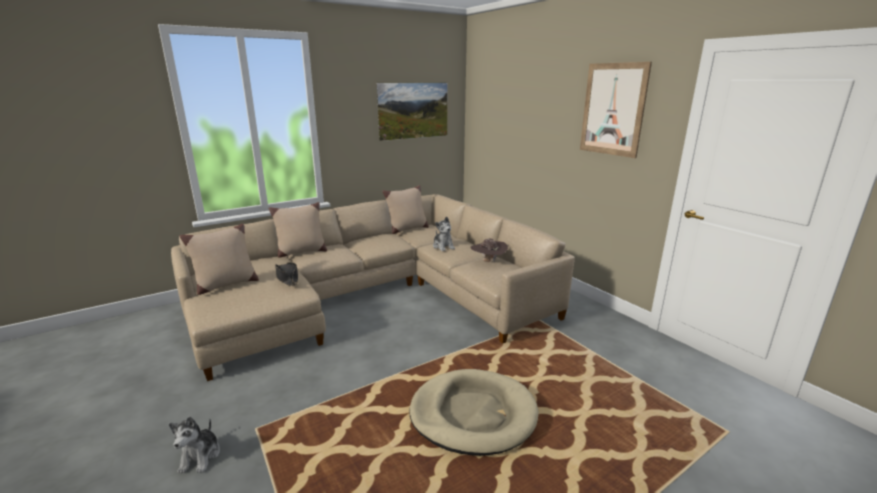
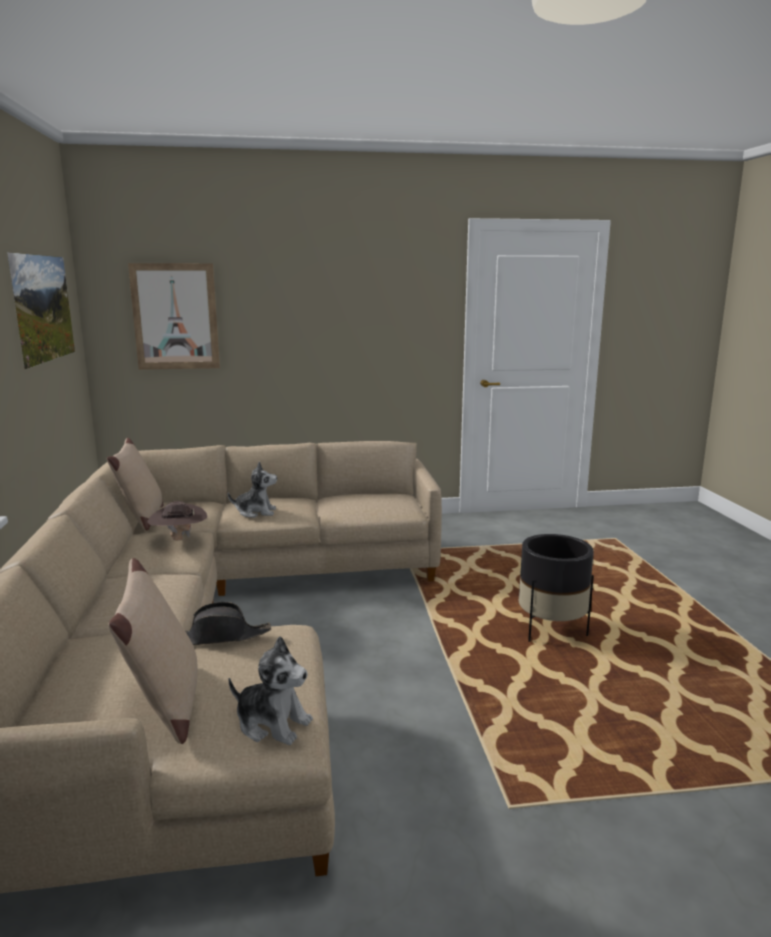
camera: 65 degrees left, 5 degrees down
plush toy [169,416,220,473] -> plush toy moved to [229,636,313,745]
beige pillow [268,202,327,258] -> none
beige dog bed [410,369,539,456] -> black planter [519,534,594,642]
brown hat [471,238,508,262] -> brown hat moved to [147,501,207,540]
picture [580,62,652,158] -> picture moved to [128,263,220,370]

